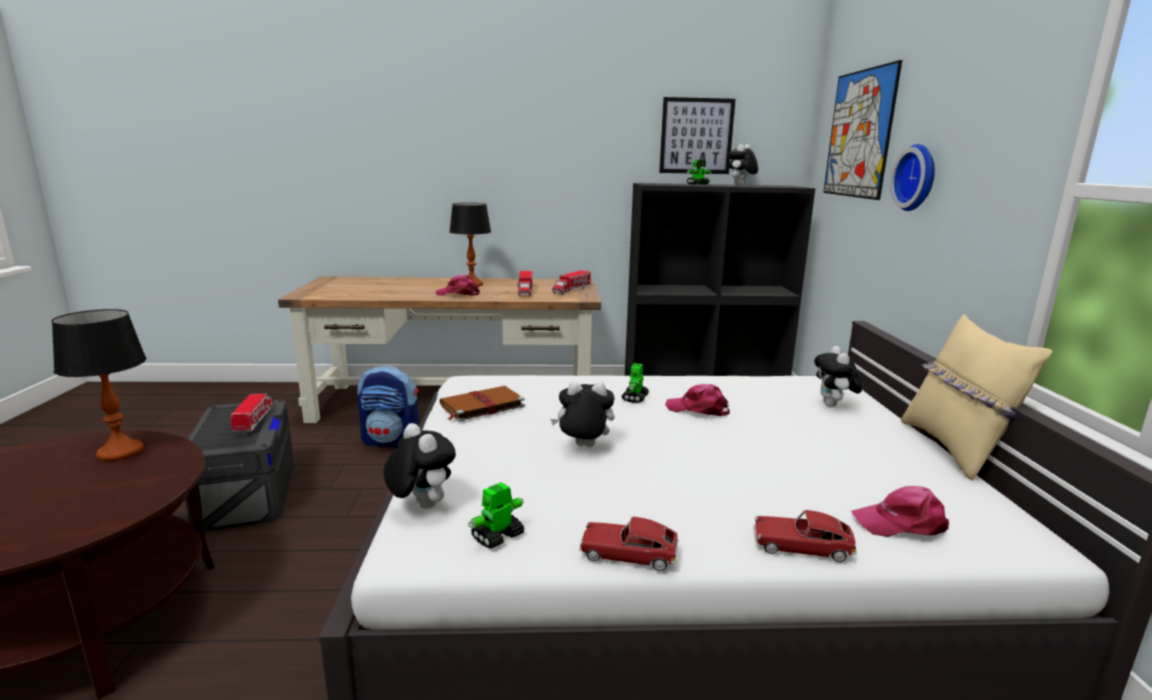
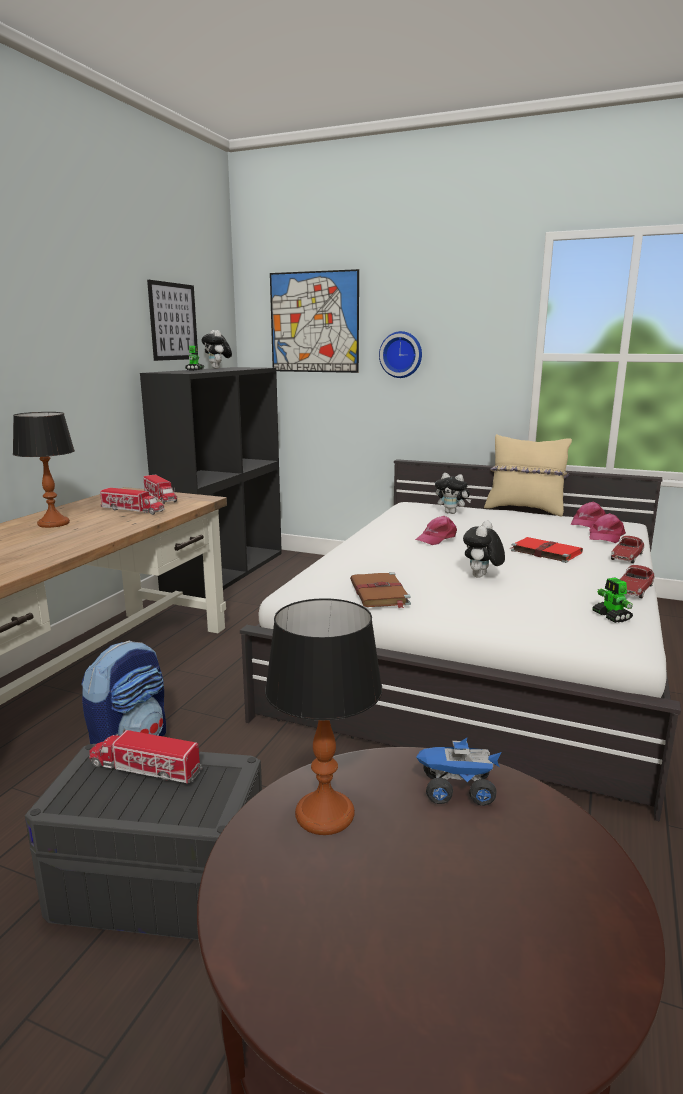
camera: 65 degrees left, 0 degrees up
plush toy [383,423,456,509] -> none
pink cap [435,275,480,296] -> pink cap moved to [571,502,606,528]
toy robot [621,363,649,403] -> none
none -> toy truck [416,738,501,806]
none -> red book [511,537,583,563]

